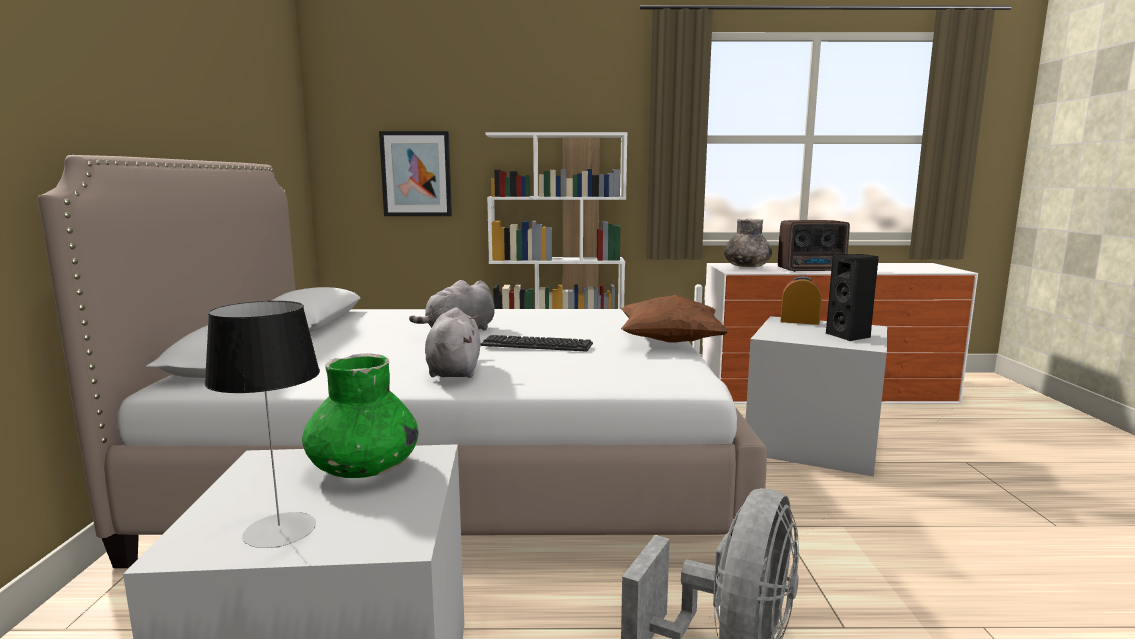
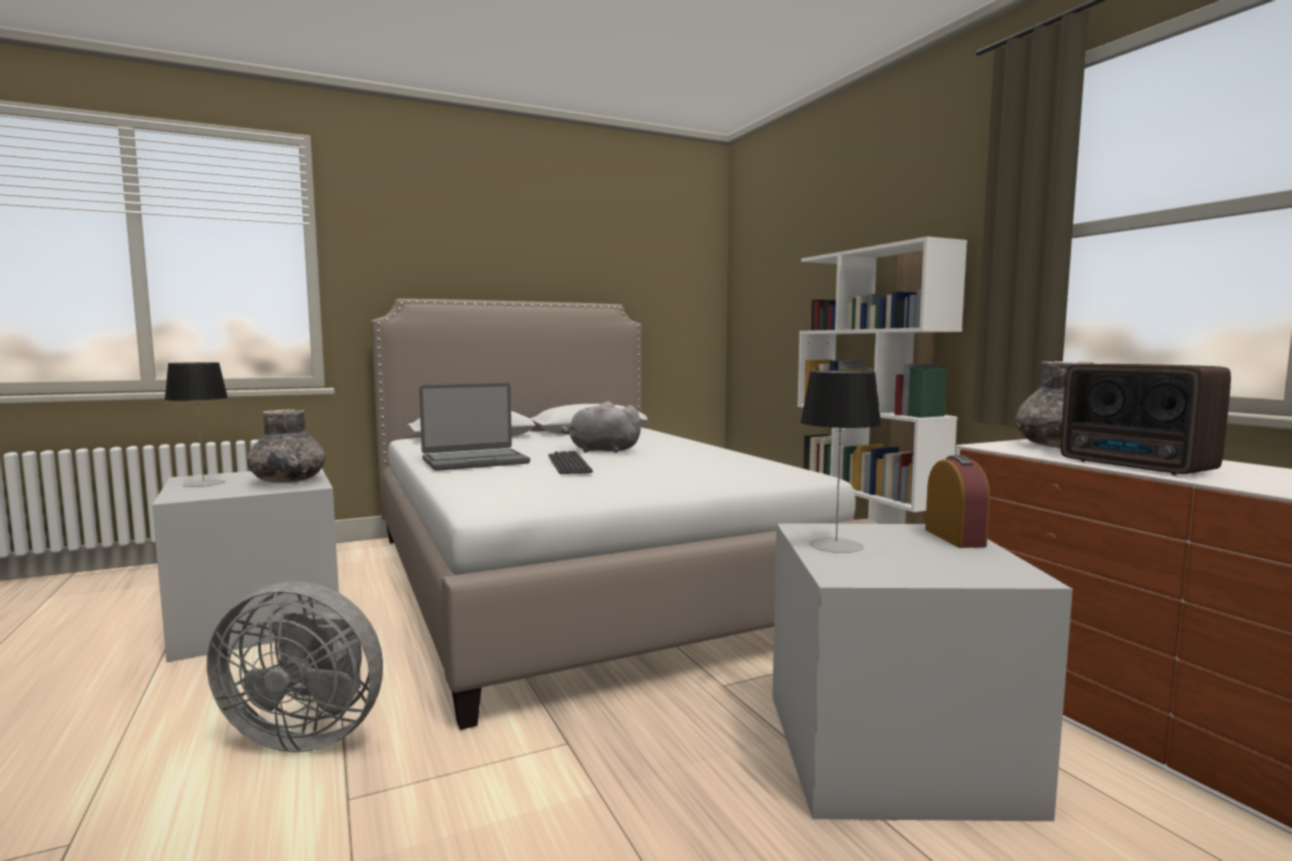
camera: 65 degrees right, 5 degrees down
green vase [302,353,418,478] -> grey vase [247,409,326,483]
picture [379,131,452,216] -> none
grey plush toy [425,307,481,378] -> laptop [419,383,530,471]
brown pillow [621,295,729,343] -> none
black speaker [826,254,879,341] -> none
none -> table lamp [801,370,882,553]

